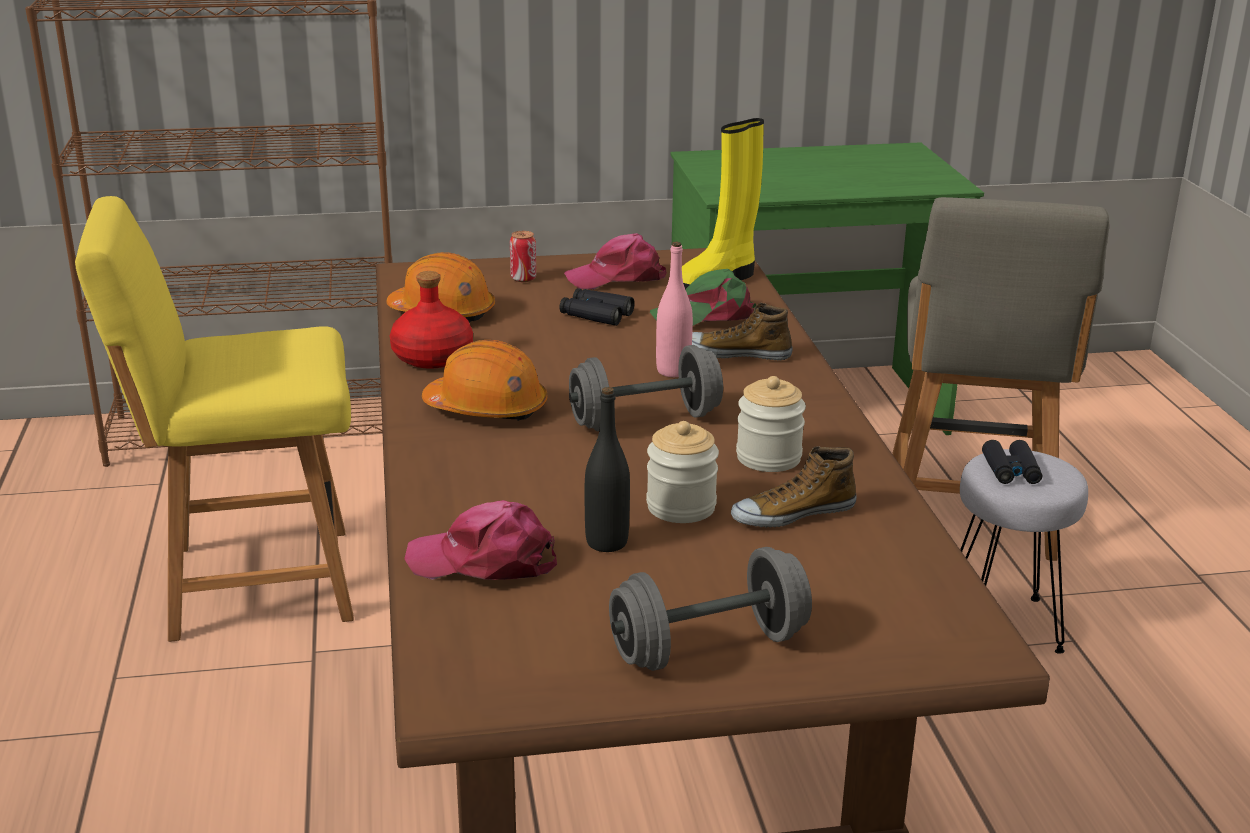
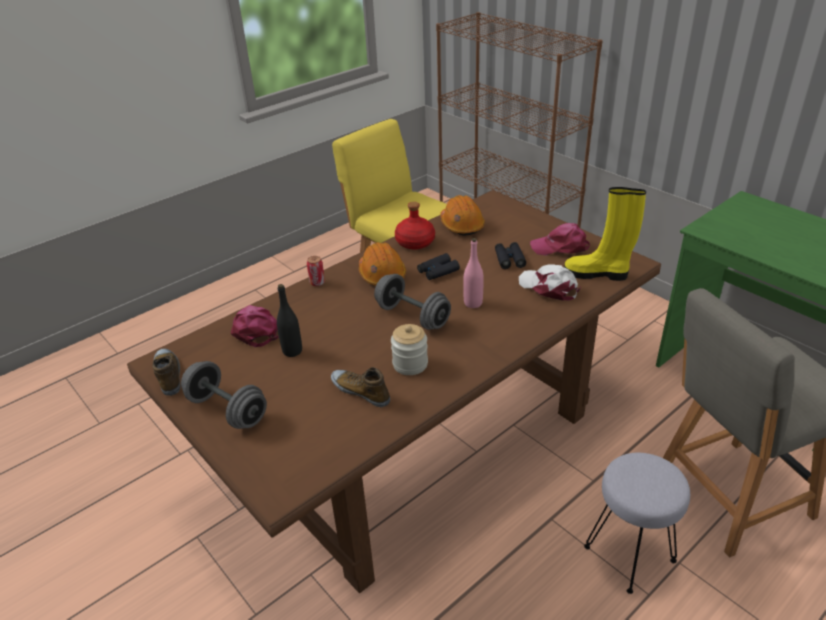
camera: 60 degrees right, 10 degrees up
can [510,231,536,282] -> can moved to [307,256,325,286]
pink cap [564,233,667,289] -> pink cap turned 45 degrees counterclockwise [530,223,590,256]
jar [646,421,719,523] -> none
green cap [650,269,756,326] -> white cap [519,265,581,301]
shoe [692,303,793,361] -> shoe moved to [152,349,181,396]
black binoculars [982,440,1042,484] -> black binoculars moved to [417,253,460,280]

